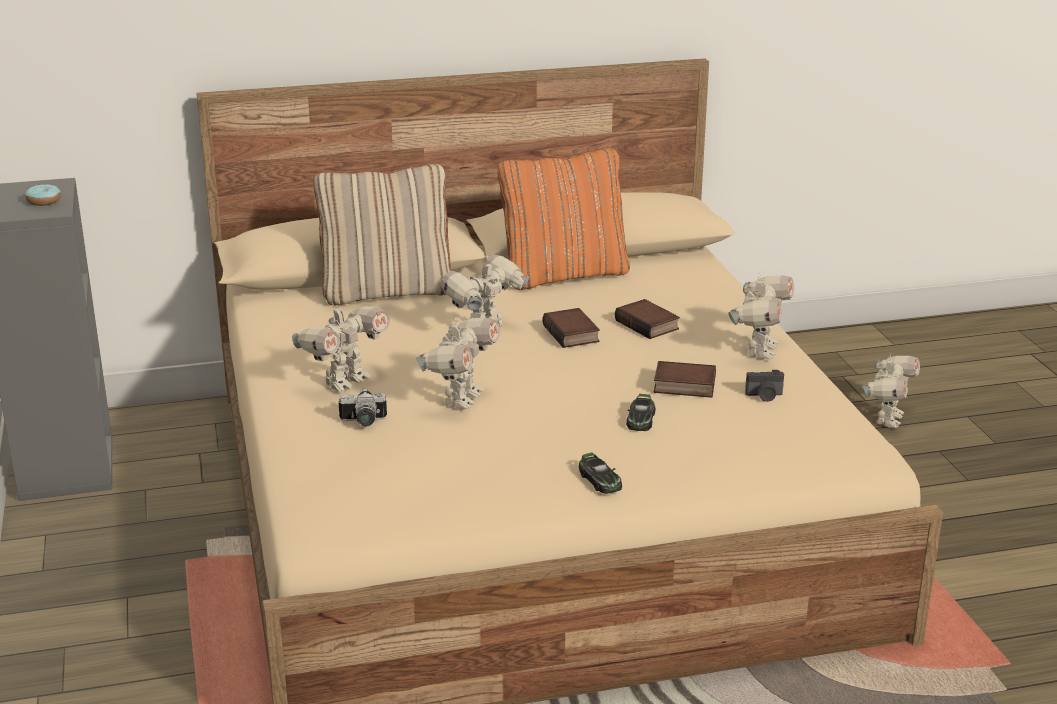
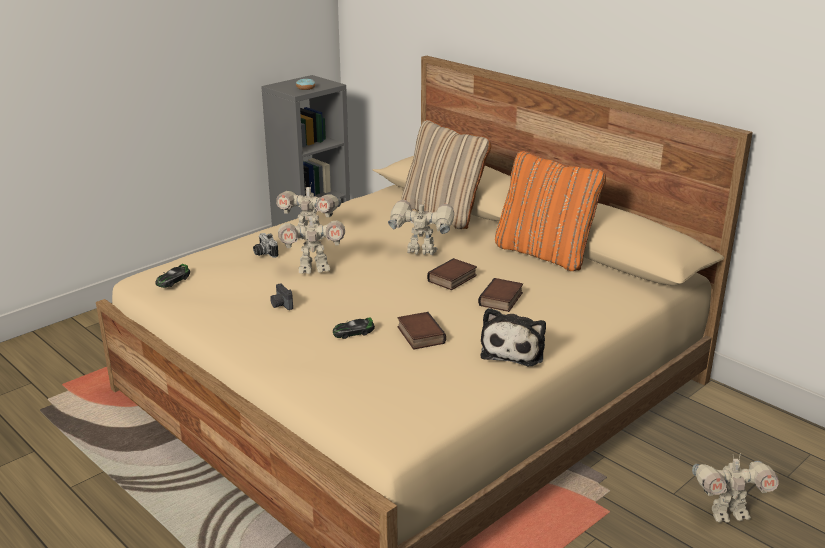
camera: 60 degrees right, 0 degrees up
toy car [579,453,622,494] -> toy car moved to [156,264,190,288]
toy robot [728,272,794,359] -> plush toy [481,308,546,366]
camera [745,370,784,402] -> camera moved to [270,284,293,310]

